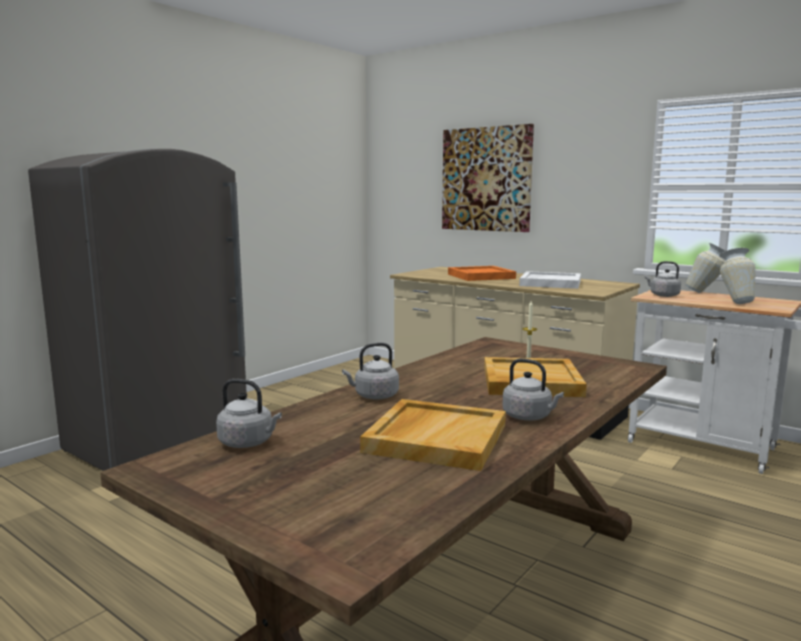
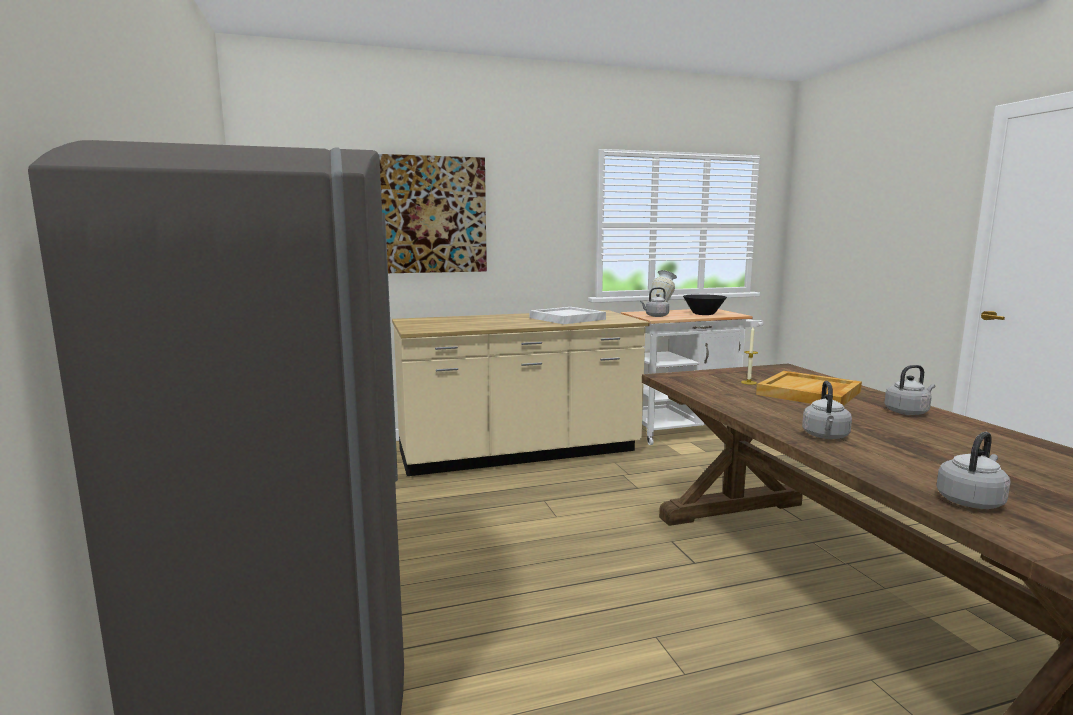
camera: 55 degrees left, 0 degrees up
beige tray [360,399,506,471] -> none
orange tray [448,266,516,281] -> none
vase [719,248,756,304] -> black bowl [683,294,727,315]

